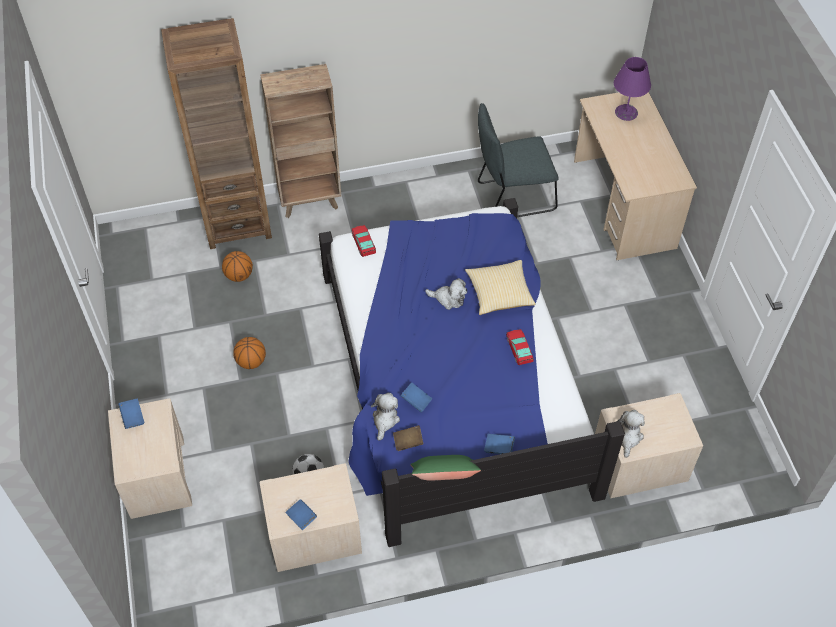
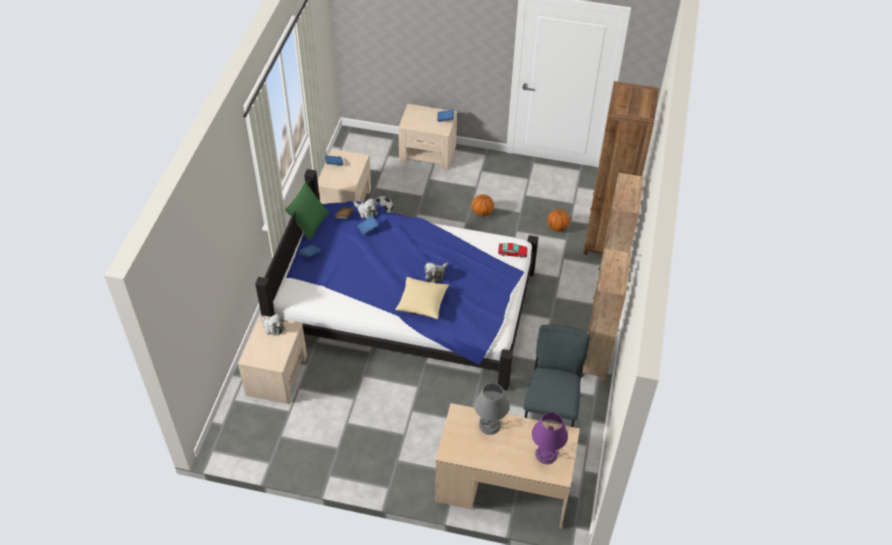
camera: 115 degrees right, 5 degrees down
toy car [506,329,533,365] -> none
none -> grey table lamp [474,383,510,435]
none -> brown bookcase [581,249,632,383]

